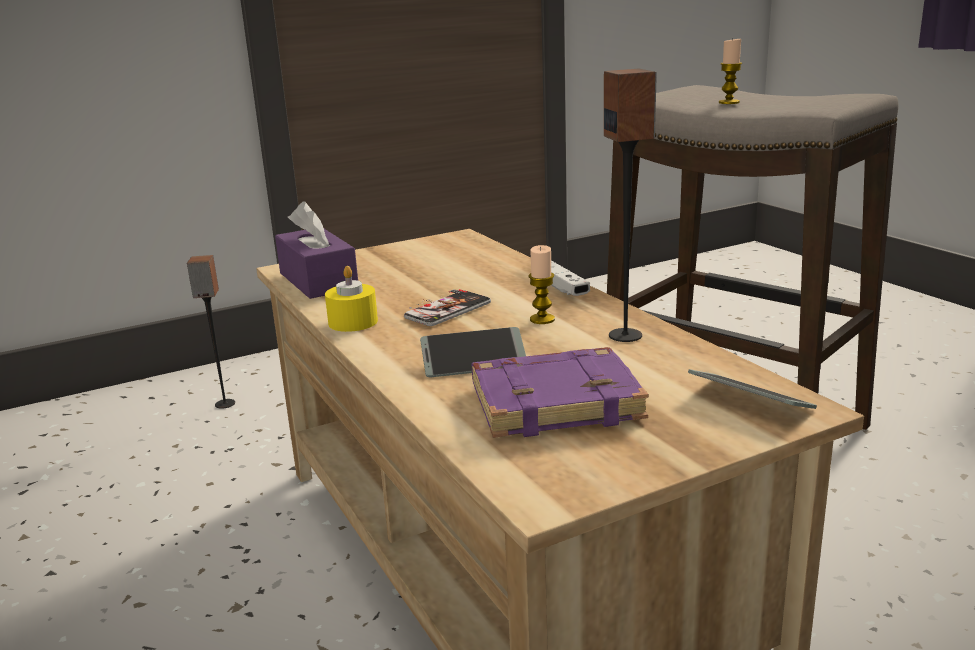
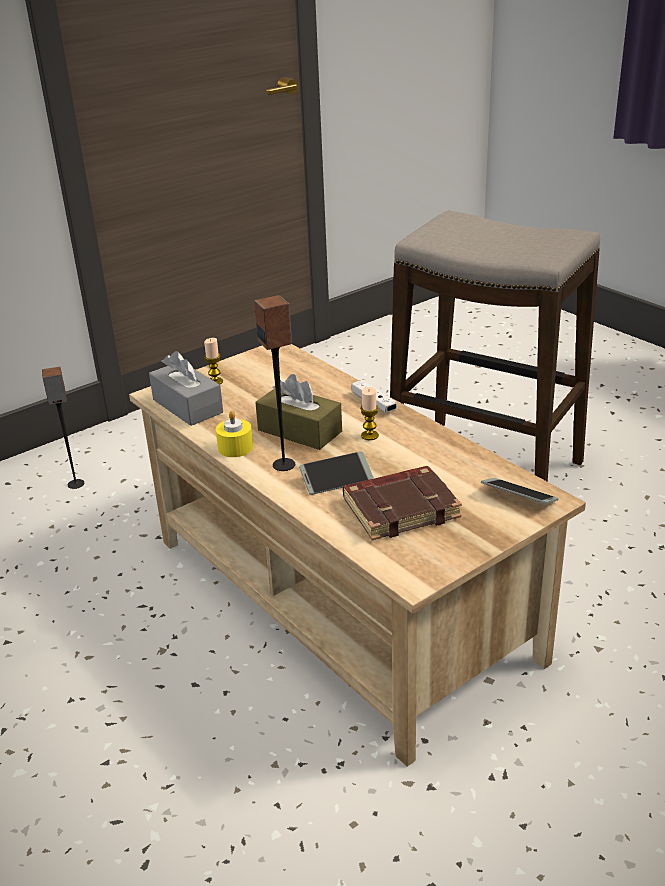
camera: 10 degrees left, 10 degrees up
purple tissue box [275,201,358,299] -> grey tissue box [149,351,223,426]
phone [404,289,491,326] -> brown tissue box [255,374,342,450]
purple book [472,347,649,438] -> brown book [343,466,462,540]
speaker [604,69,657,342] -> speaker moved to [254,295,295,471]
candle [719,38,742,104] -> candle moved to [204,338,223,384]

